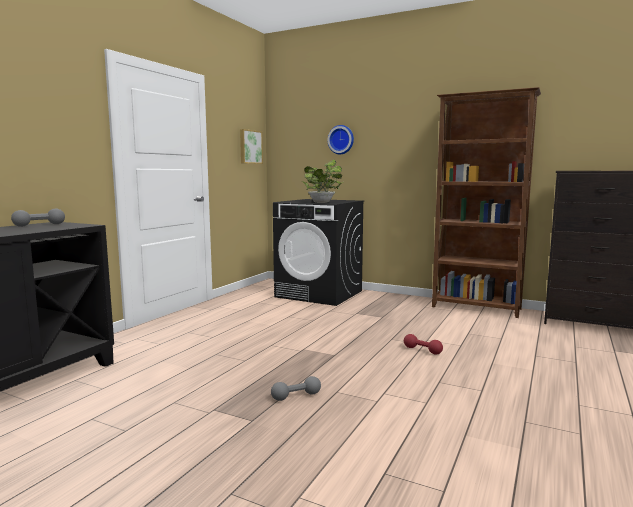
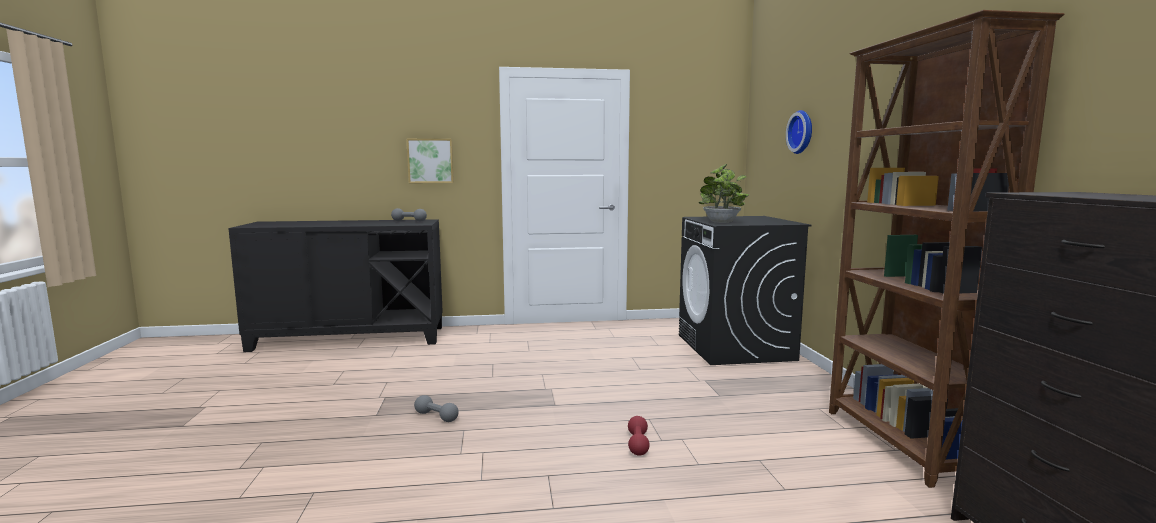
camera: 55 degrees right, 0 degrees up
picture [240,129,263,164] -> picture moved to [407,139,454,183]

